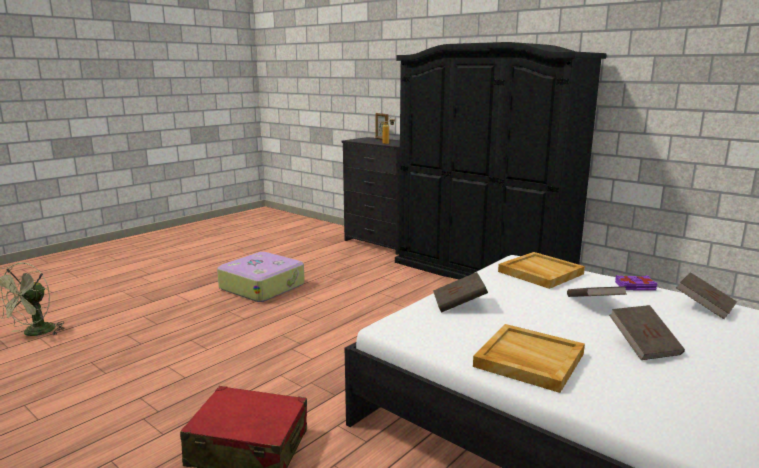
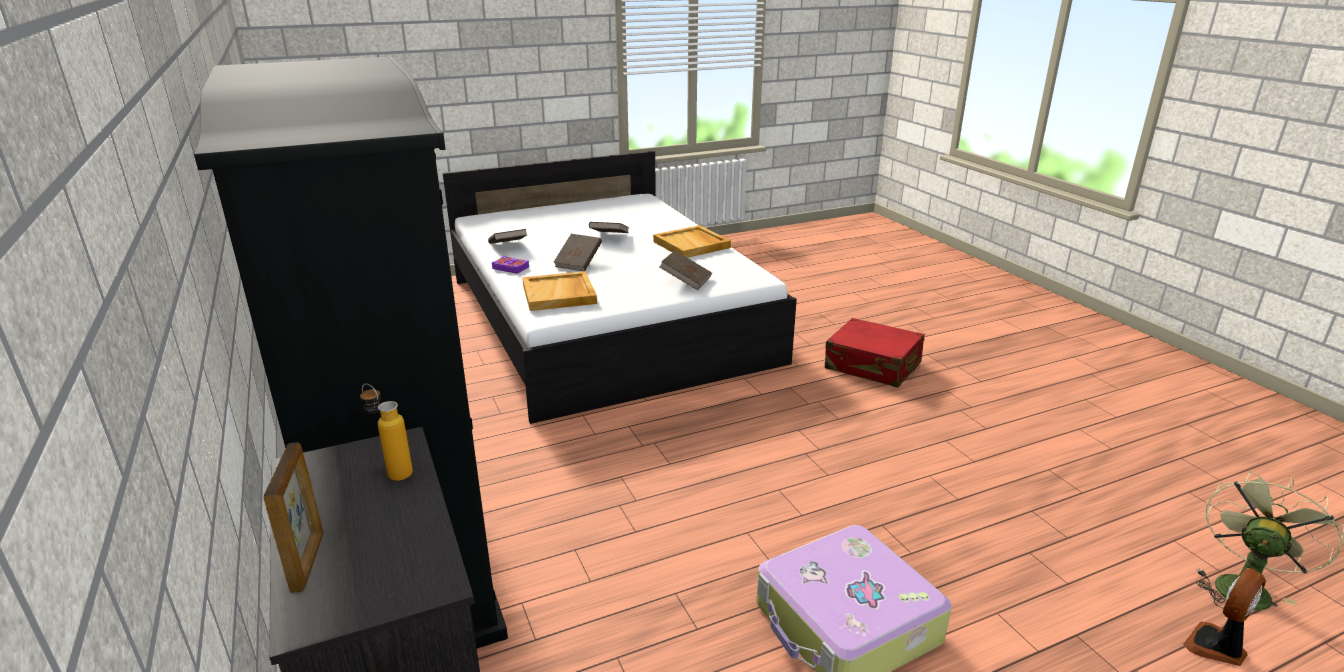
camera: 155 degrees left, 10 degrees up
none -> fan [1183,568,1266,666]

